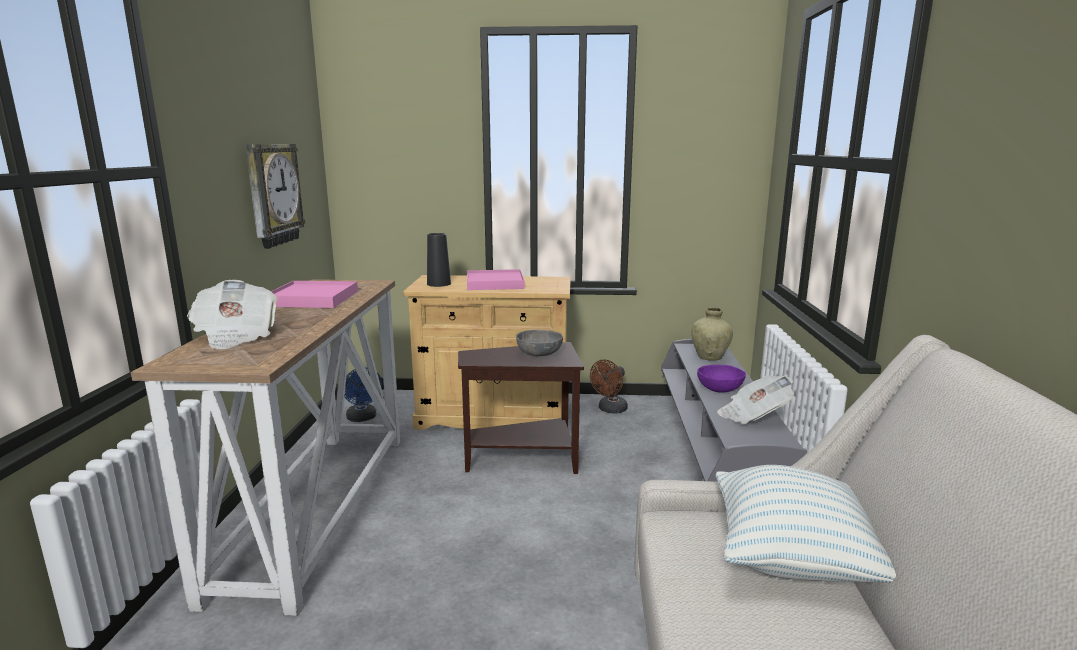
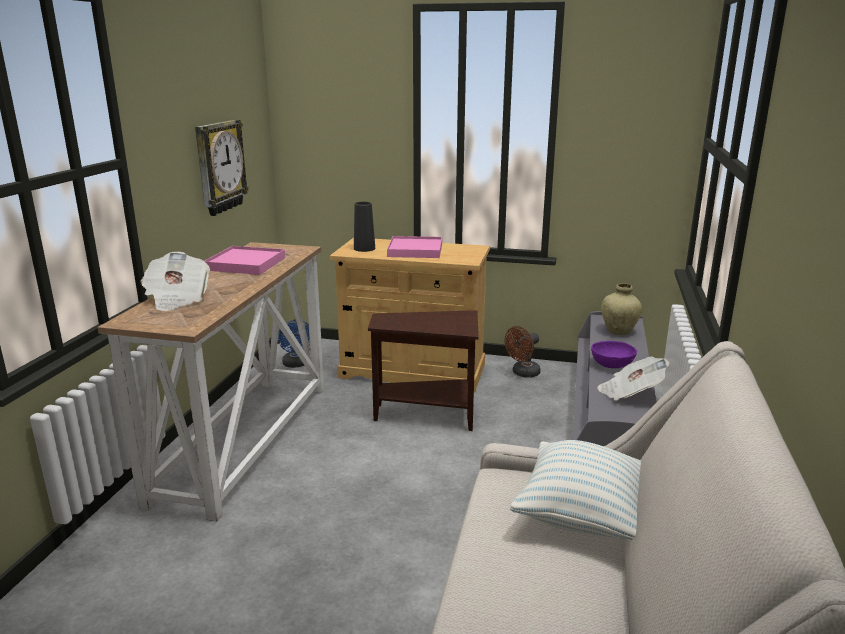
camera: 10 degrees right, 5 degrees up
grey bowl [516,330,563,356] -> none

